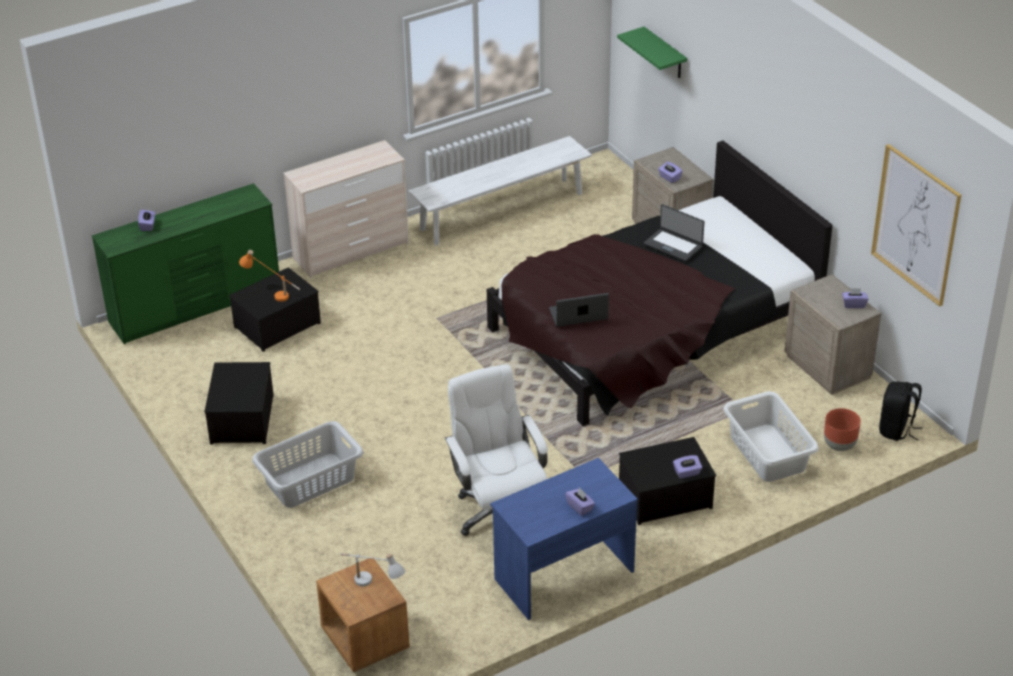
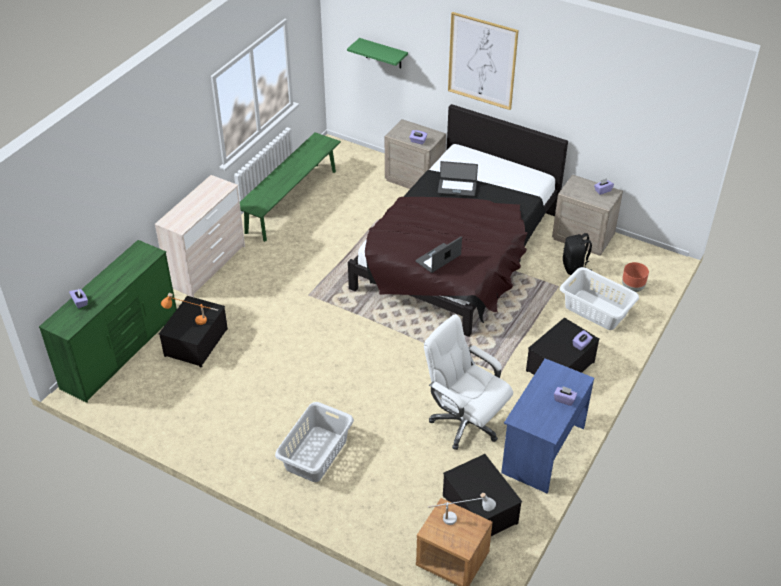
camera: 30 degrees left, 5 degrees up
storage box [204,362,274,445] -> storage box moved to [443,454,522,536]
white bench [408,136,592,246] -> green bench [240,132,341,242]
picture [871,144,961,307] -> picture moved to [448,12,519,110]
black backpack [879,381,922,441] -> black backpack moved to [563,233,592,275]

